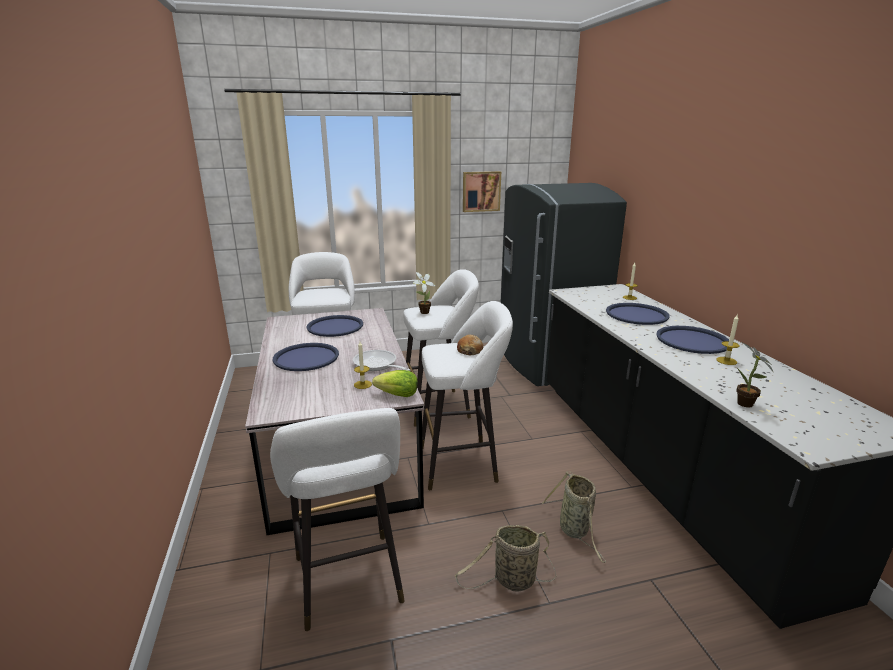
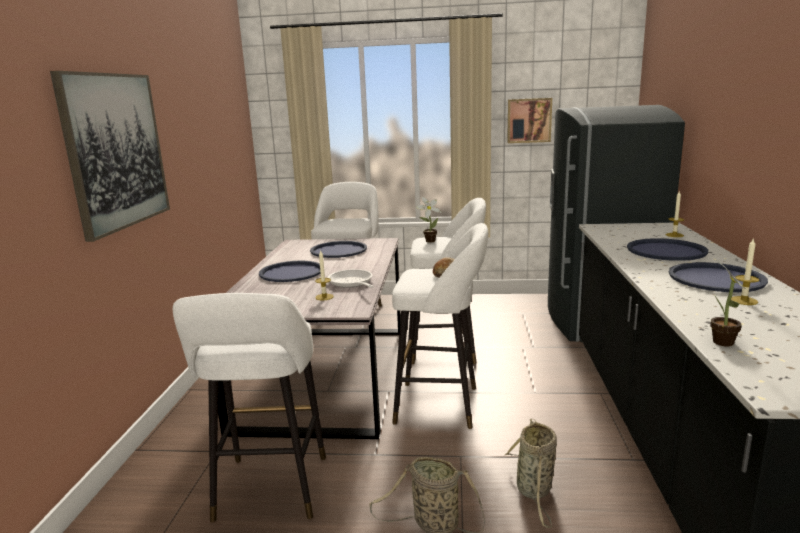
camera: 20 degrees right, 5 degrees down
lettuce [372,370,418,397] -> none
none -> picture [50,71,170,242]

